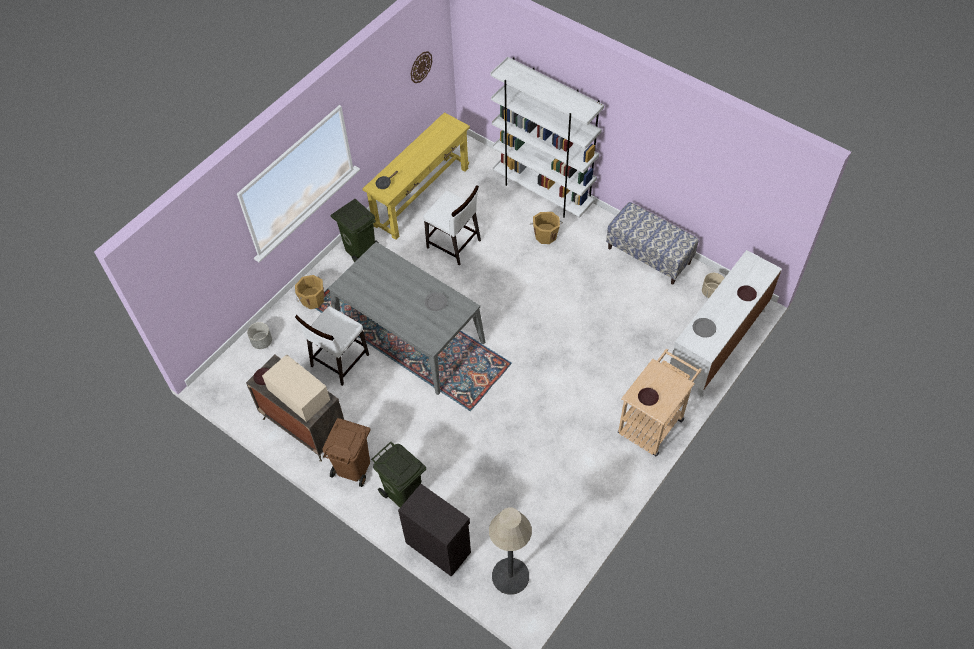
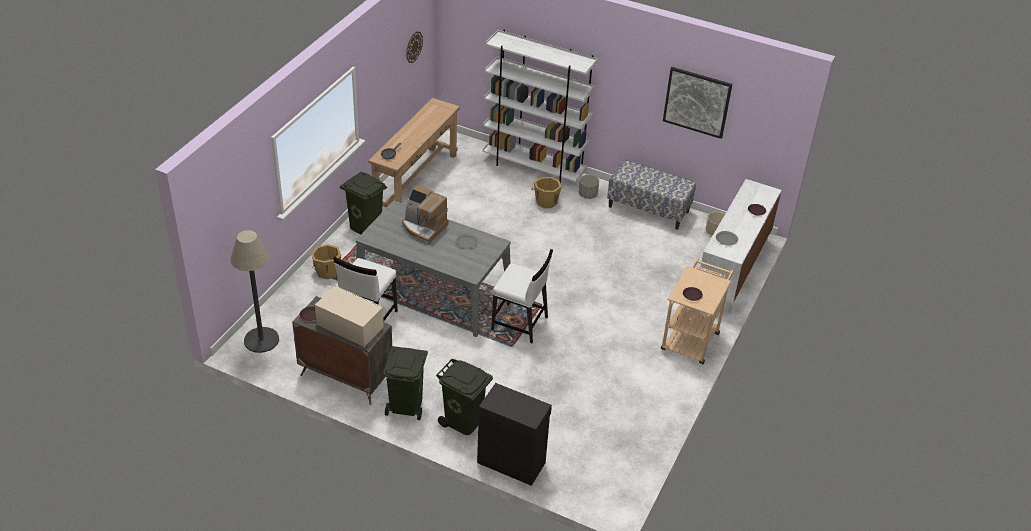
camera: 15 degrees left, 15 degrees down
grey planter [247,322,272,349] -> grey planter moved to [579,175,599,199]
brown trash can [323,418,371,487] -> green trash can [383,346,428,420]
yellow console table [363,112,470,240] -> brown console table [368,98,460,208]
white chair [423,185,481,265] -> white chair moved to [491,249,553,343]
floor lamp [489,508,532,595] -> floor lamp moved to [231,230,279,353]
none -> coffee machine [402,185,448,244]
none -> picture [663,67,732,139]

